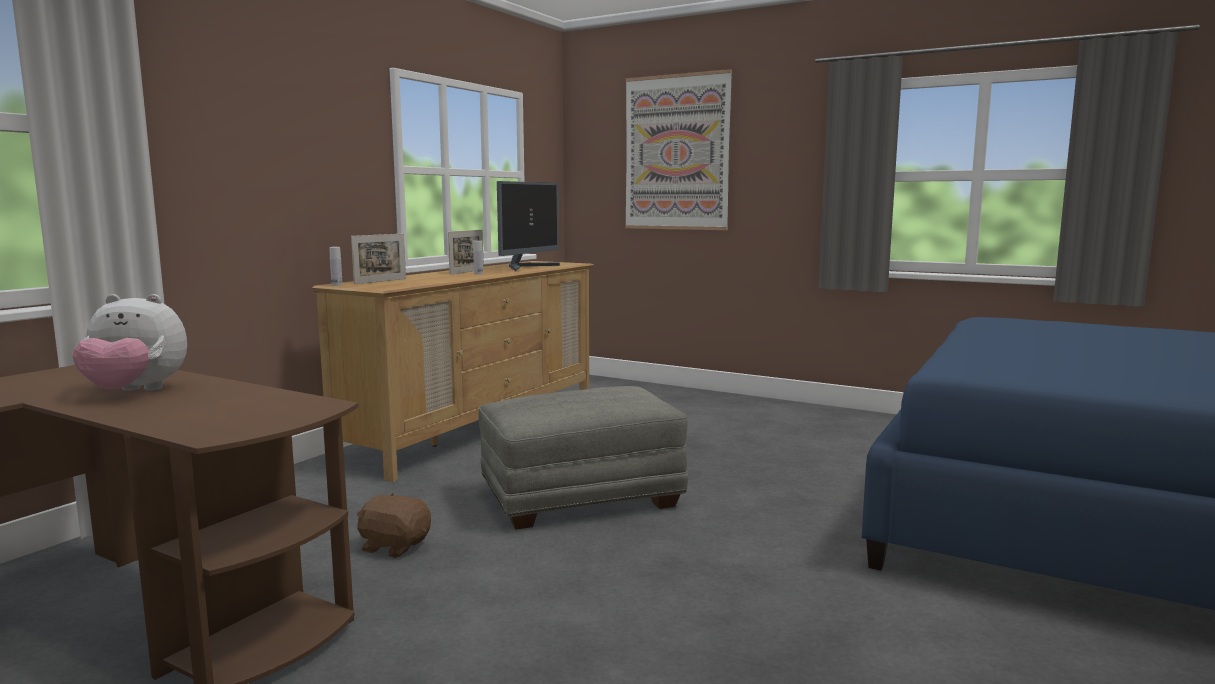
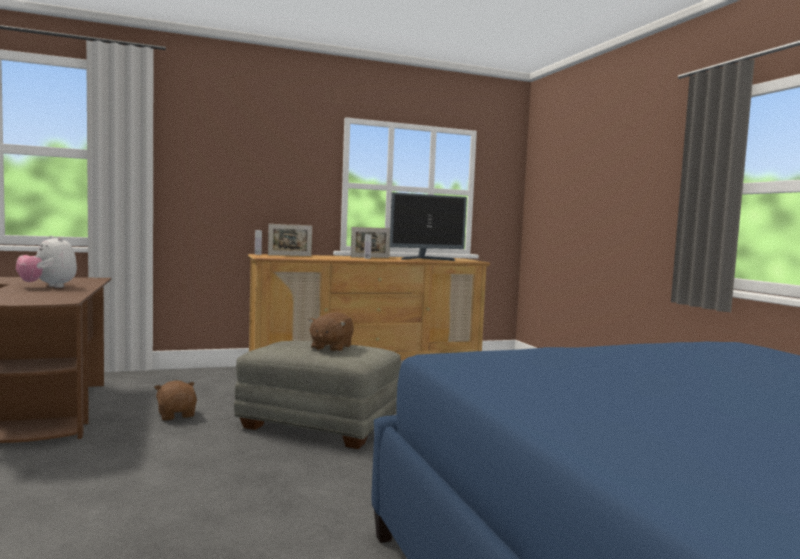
camera: 40 degrees right, 5 degrees down
picture [625,69,732,230] -> none
none -> brown plush toy [308,312,354,352]

